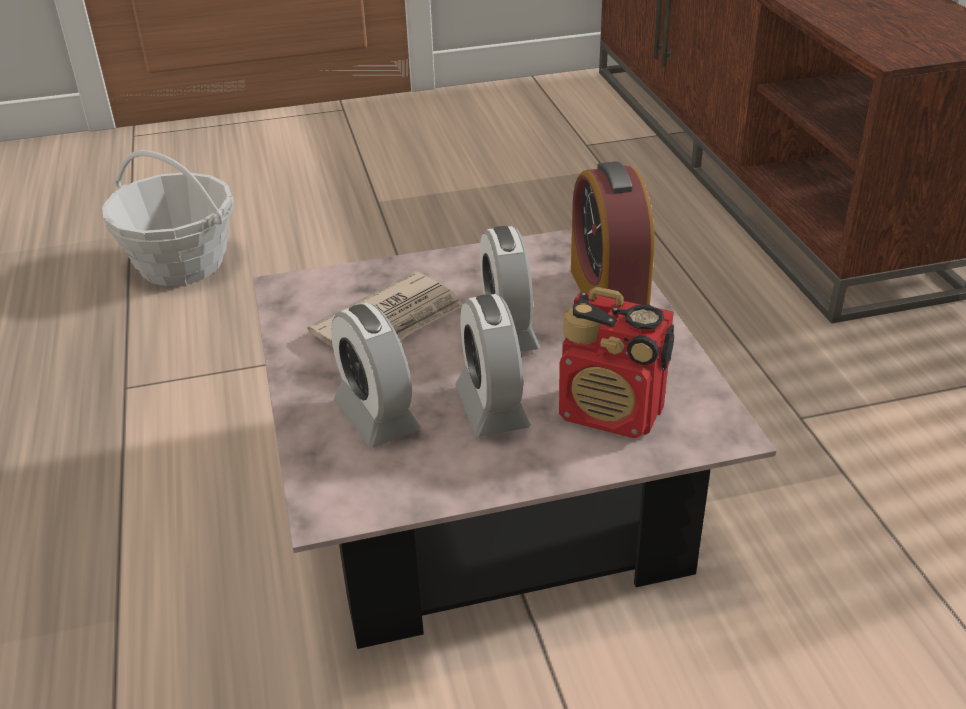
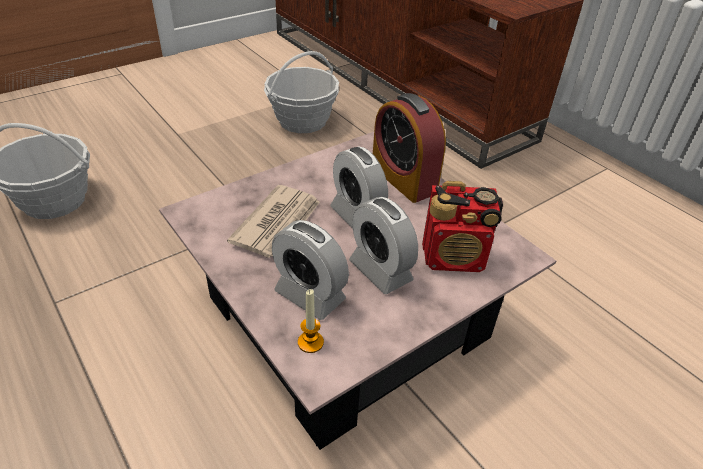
camera: 25 degrees left, 5 degrees up
none -> basket [264,51,339,133]
none -> candle [298,289,324,353]

